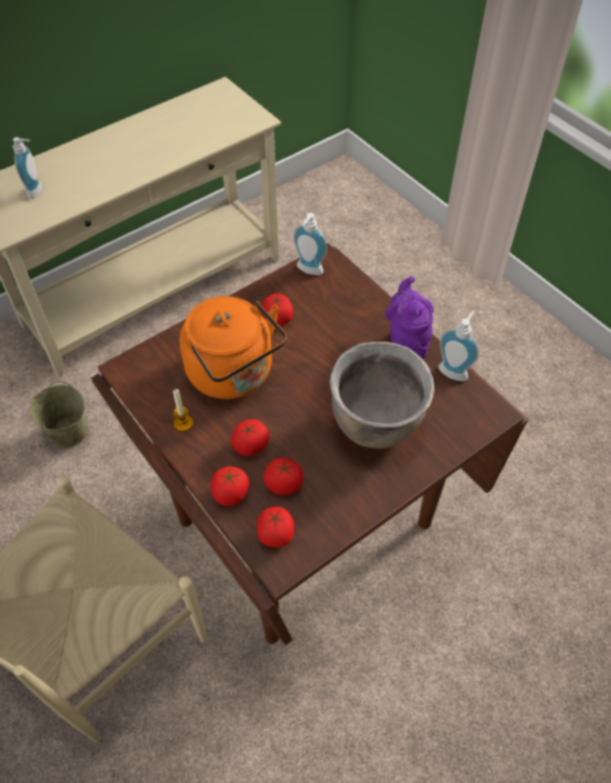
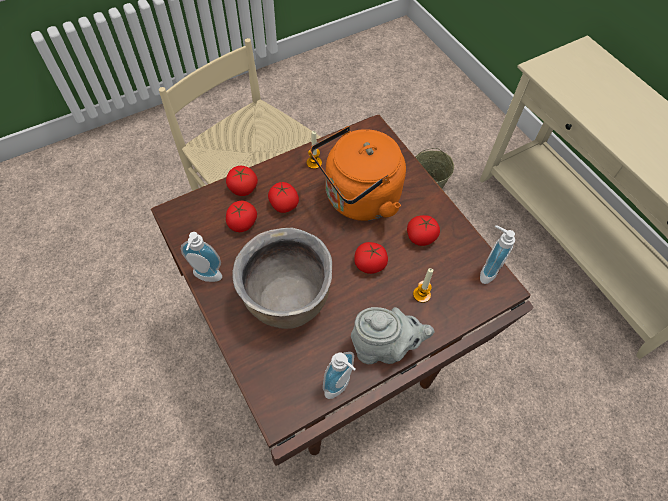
camera: 95 degrees right, 5 degrees up
soap dispenser [13,137,42,199] -> soap dispenser moved to [181,232,222,282]
tomato [257,506,294,547] -> tomato moved to [354,242,388,274]
purple teapot [385,276,434,359] -> grey teapot [351,307,434,364]
none -> candle [413,268,433,303]

